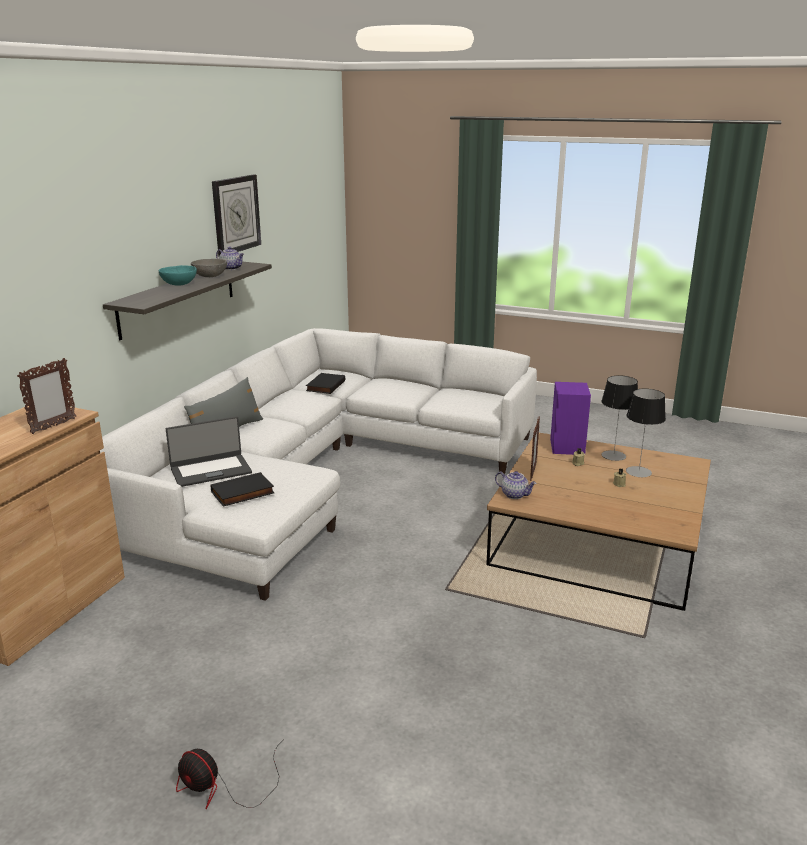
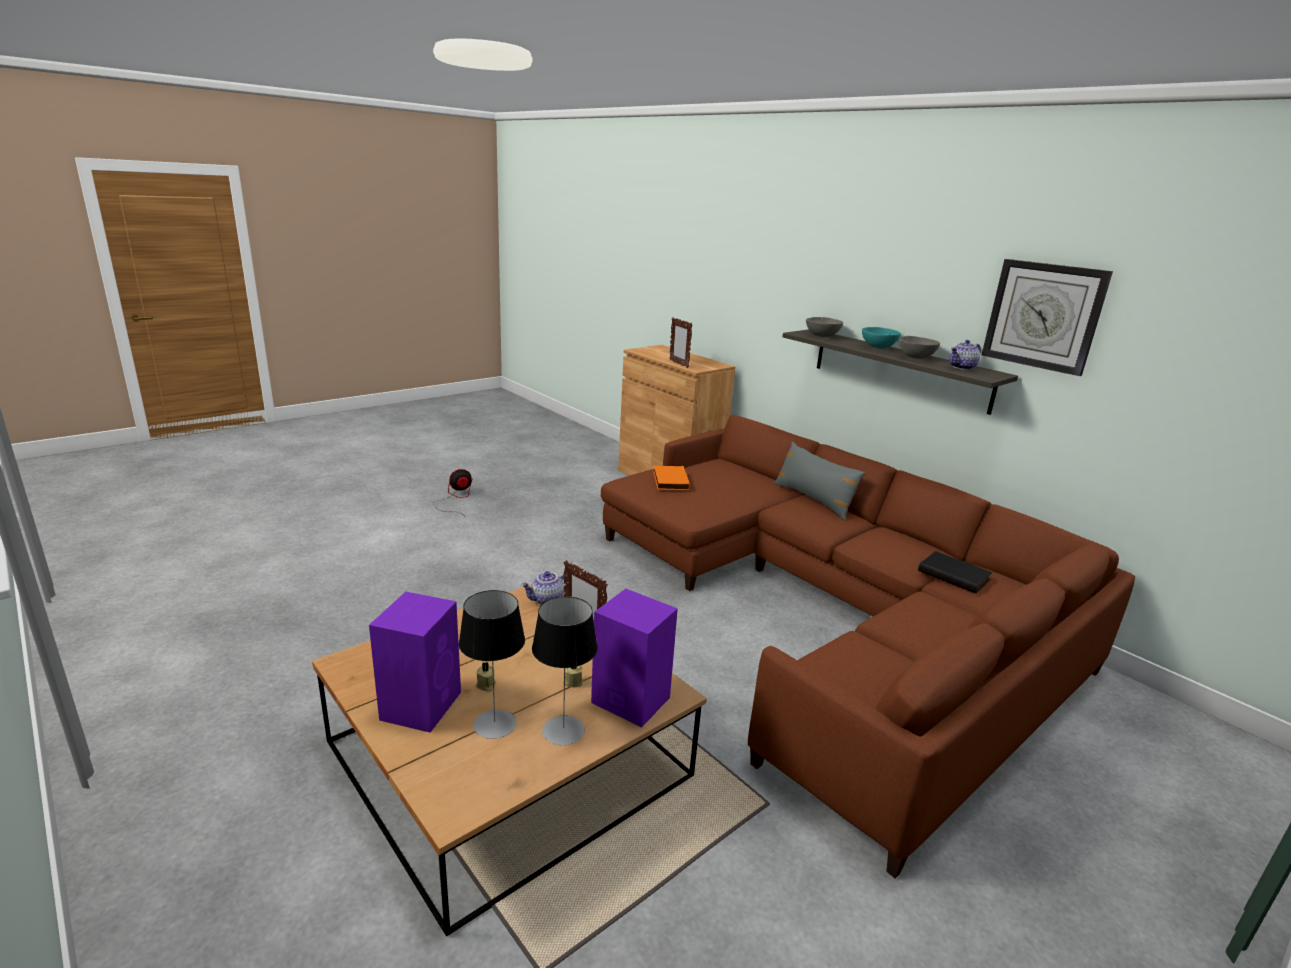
camera: 115 degrees right, 0 degrees up
white sofa [100,328,537,601] -> brown sofa [601,415,1135,878]
laptop [166,416,252,487] -> none
black book [211,472,275,507] -> orange book [653,466,690,491]
none -> purple speaker [369,592,461,733]
none -> grey bowl [806,317,843,337]

